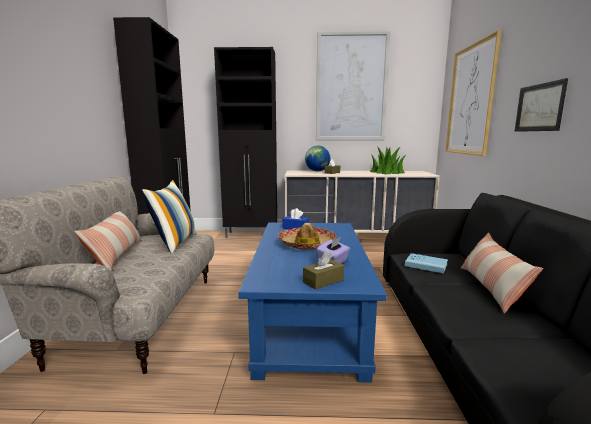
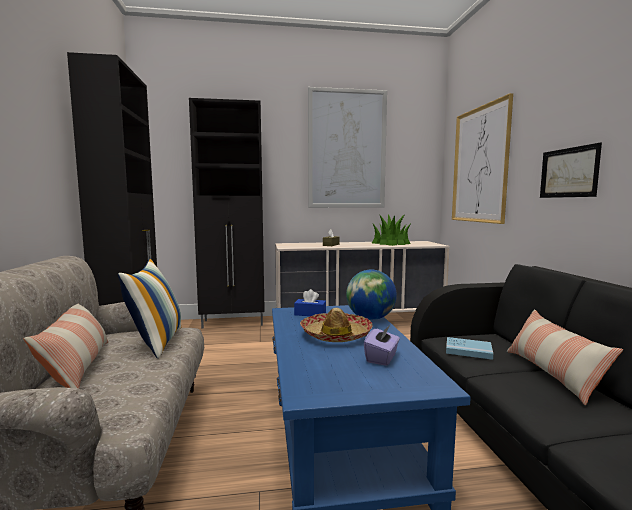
camera: 10 degrees left, 5 degrees down
brown tissue box [303,251,344,290] -> none
globe [305,146,330,171] -> globe moved to [346,270,397,320]

